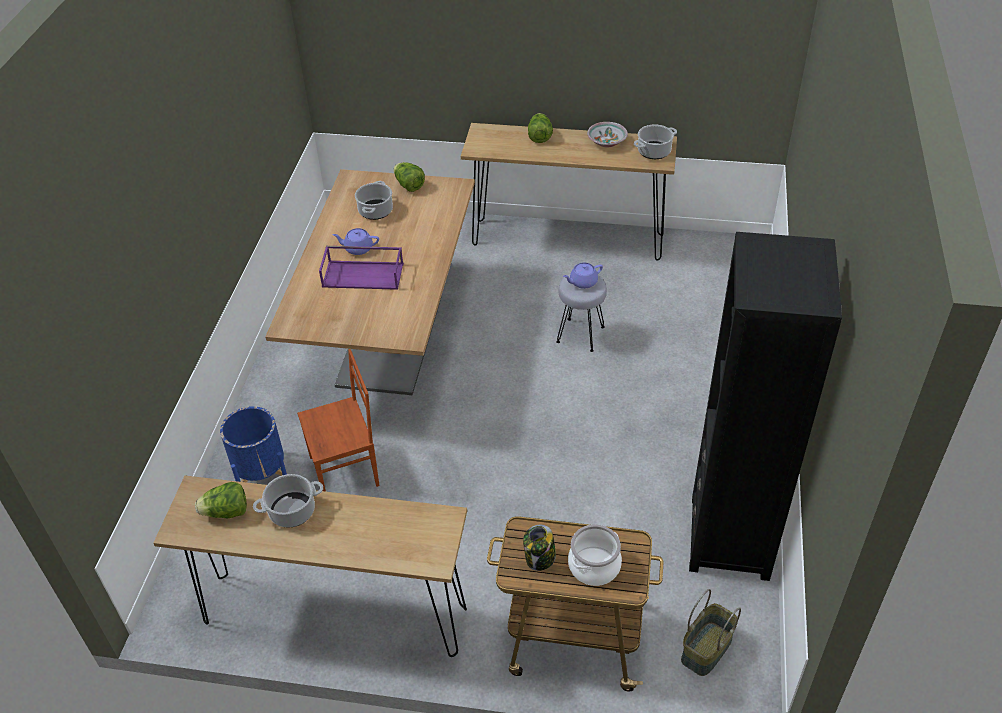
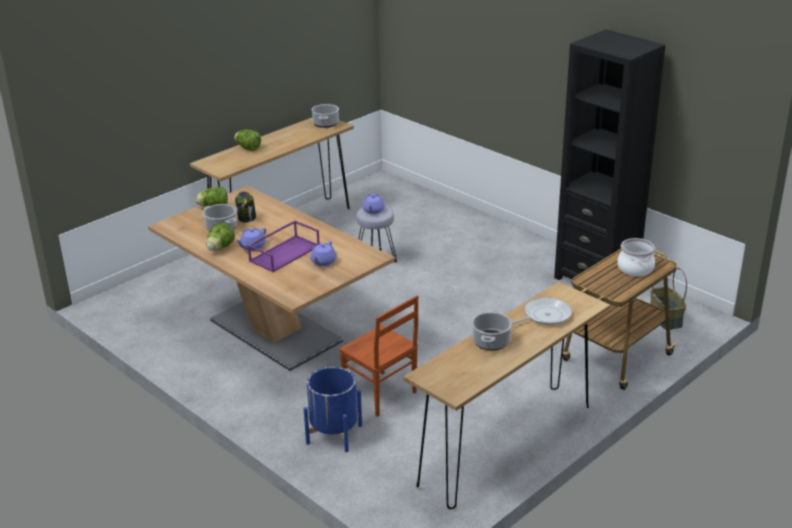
camera: 55 degrees left, 15 degrees down
lettuce [195,482,247,518] -> lettuce moved to [206,223,235,251]
brown chair [297,349,380,492] -> brown chair turned 120 degrees clockwise [339,295,418,417]
jar [523,524,556,571] -> jar moved to [235,191,256,223]
bowl [587,122,628,148] -> none
none -> purple teapot [310,241,337,266]
none -> frying pan [512,297,572,325]

